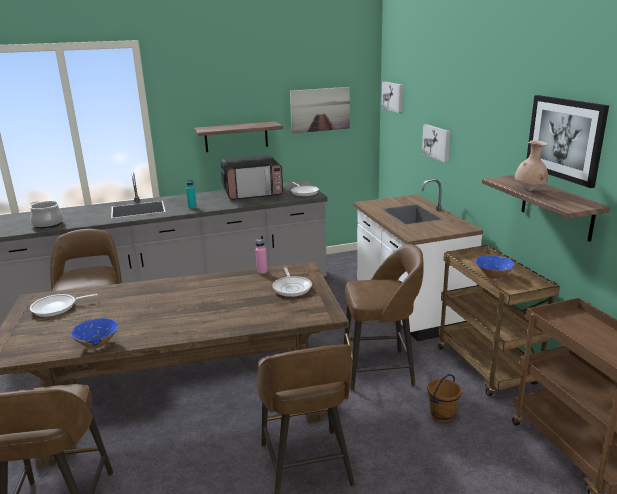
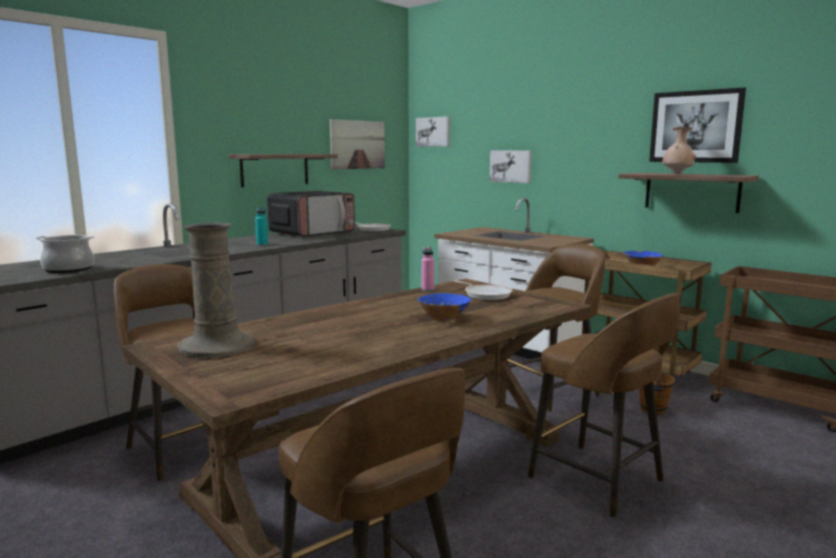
camera: 30 degrees left, 10 degrees down
frying pan [30,294,98,317] -> beige vase [178,223,256,358]
blue bowl [71,318,118,349] -> blue bowl moved to [418,293,471,321]

